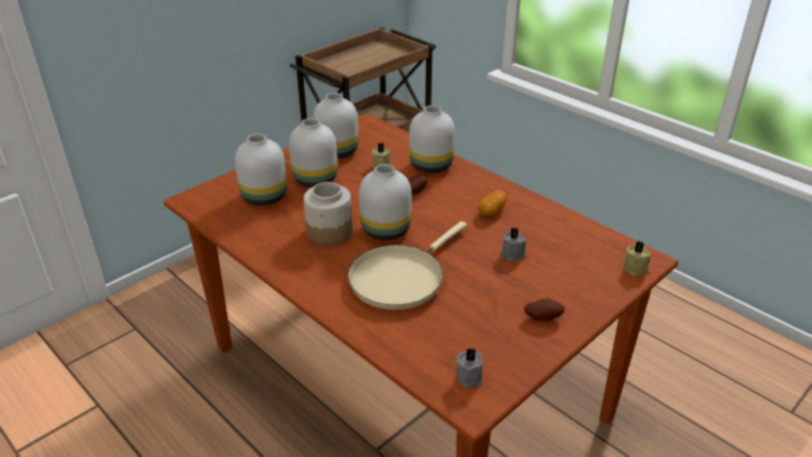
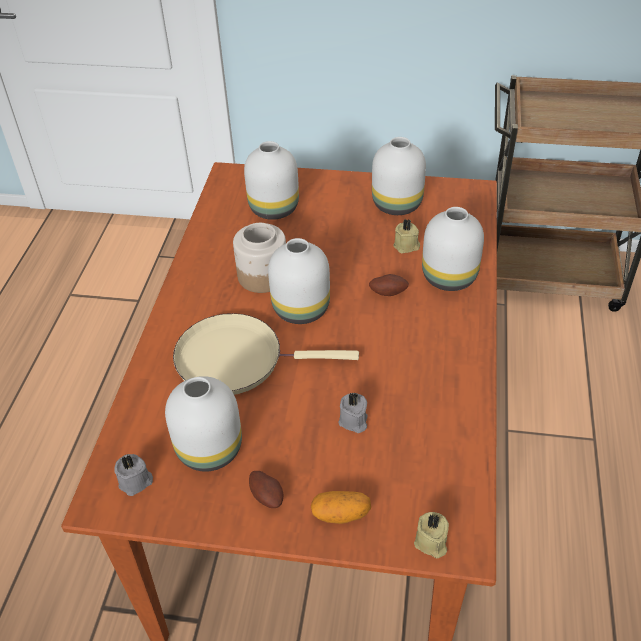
camera: 55 degrees right, 10 degrees up
white vase [289,118,338,188] -> white vase moved to [165,376,242,472]
potato [477,190,507,216] -> potato moved to [311,491,371,524]

